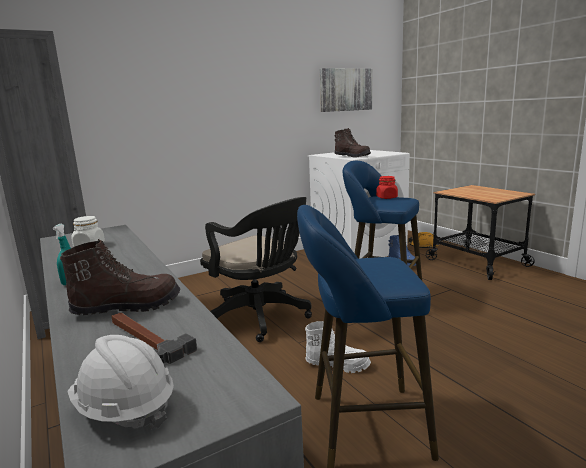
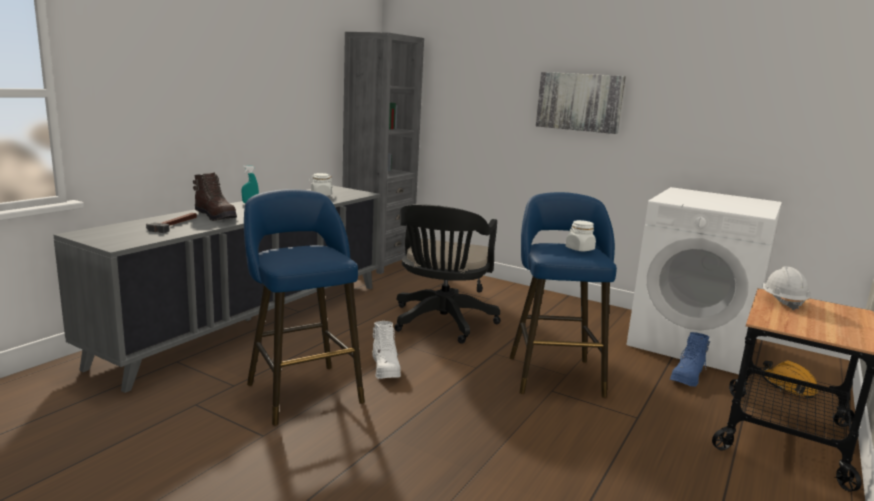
camera: 60 degrees right, 0 degrees up
white hard hat [68,335,174,430] -> white hard hat moved to [762,266,810,310]
picture [320,68,372,112] -> picture moved to [536,72,626,134]
brown boot [335,128,371,158] -> none
red jar [376,176,398,199] -> white jar [565,220,596,251]

